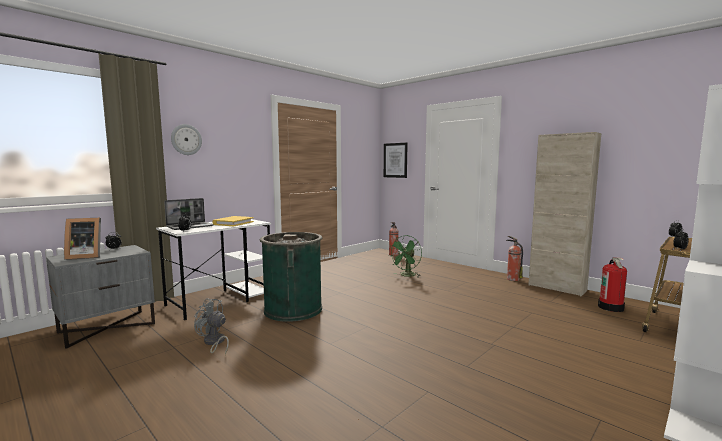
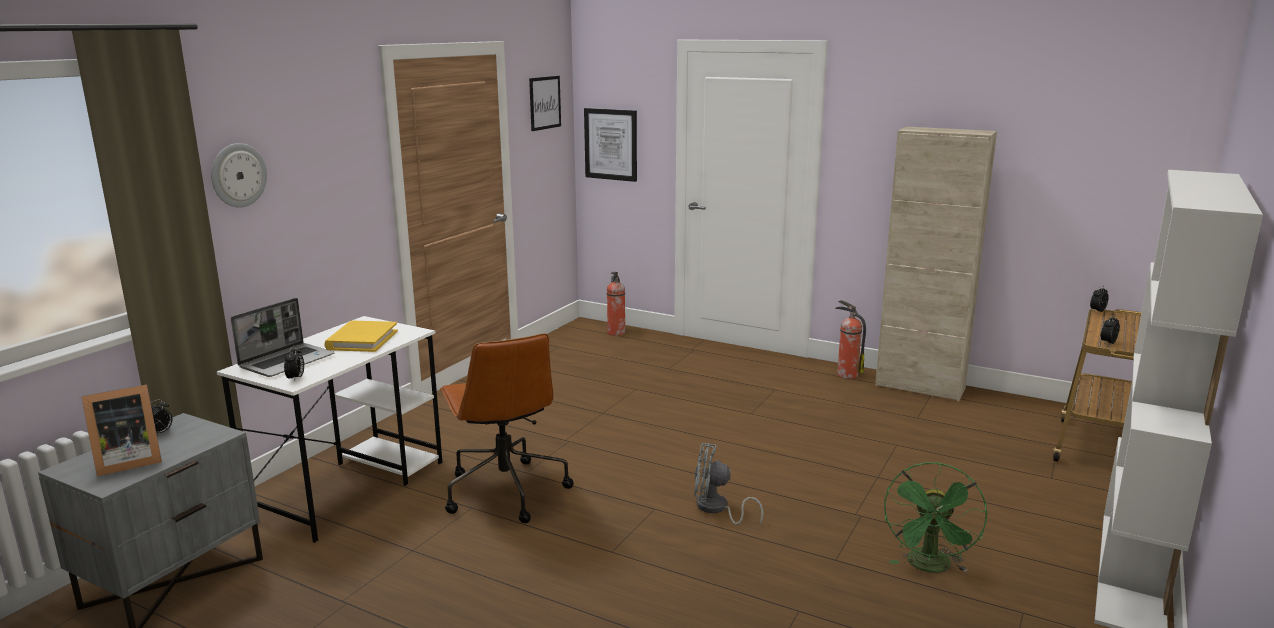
camera: 15 degrees left, 10 degrees up
grey fan [194,298,229,355] -> grey fan moved to [694,443,763,525]
green trash can [260,232,322,322] -> brown office chair [440,333,574,523]
green fan [389,235,422,277] -> green fan moved to [884,462,987,573]
fire extinguisher [598,257,627,312] -> none
none -> picture [529,76,561,131]

